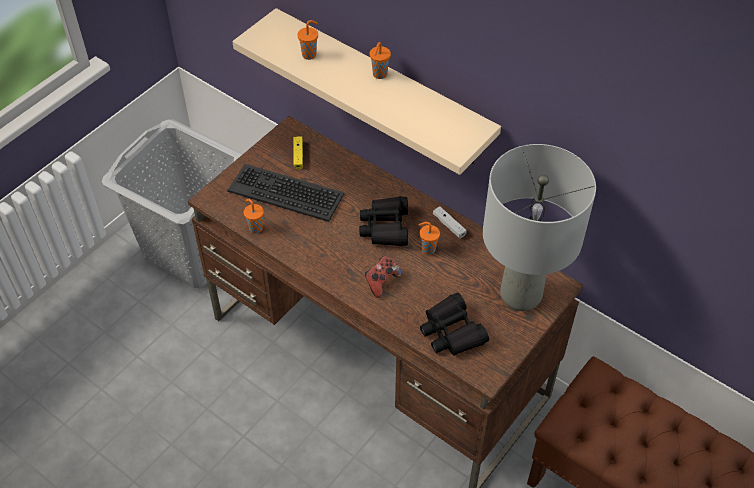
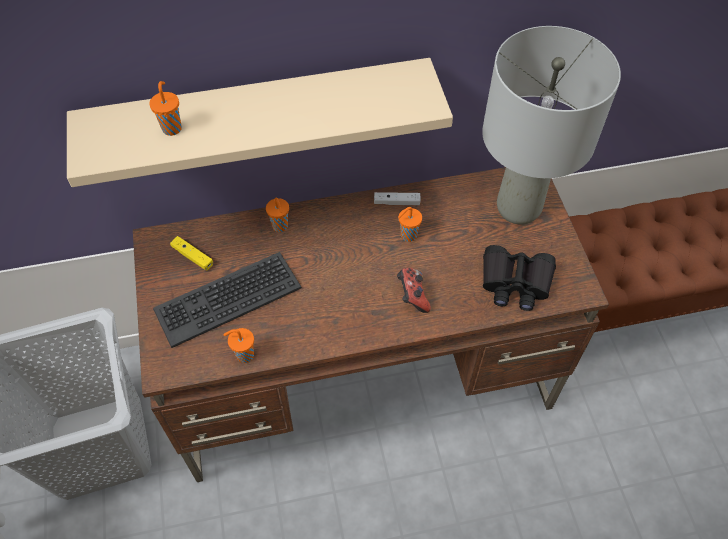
camera: 50 degrees left, 5 degrees up
black binoculars [359,196,408,246] -> none
orange cup [370,42,391,79] -> orange cup moved to [266,197,289,232]

